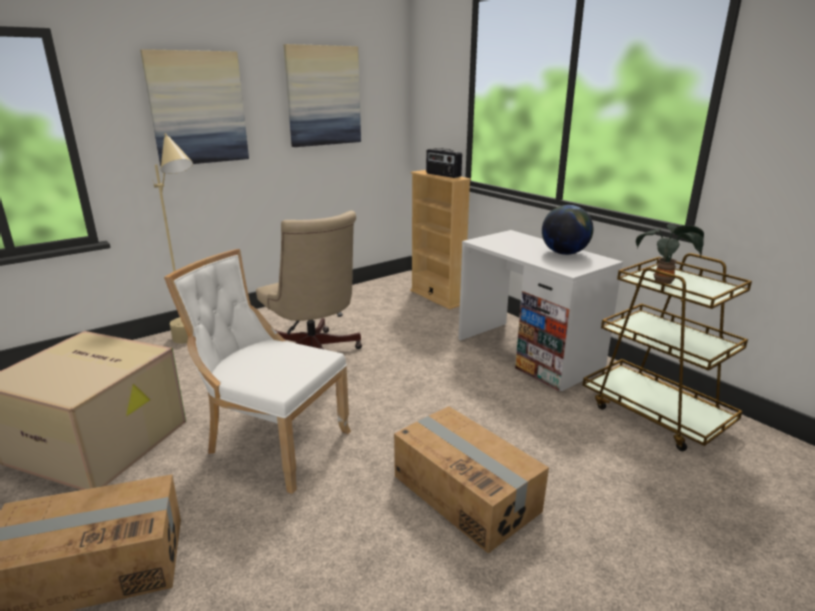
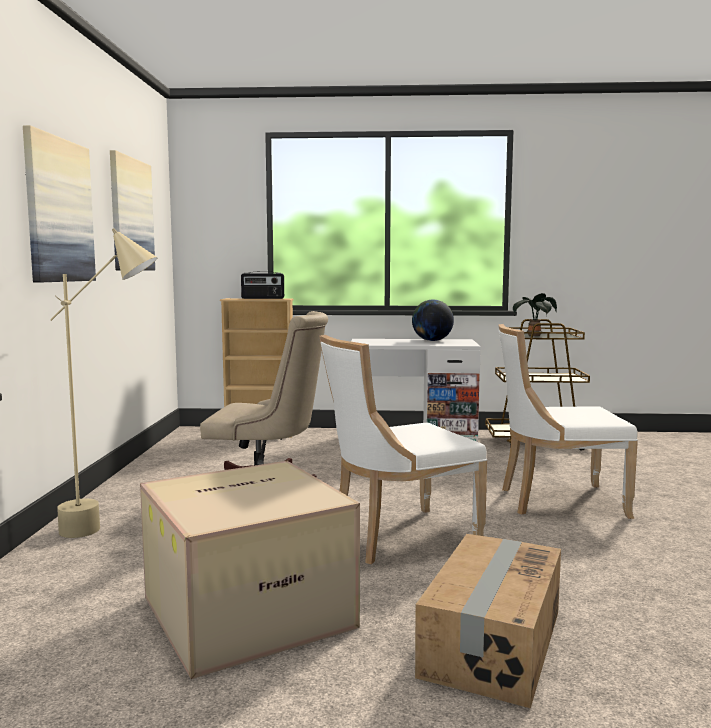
camera: 50 degrees left, 15 degrees down
cardboard box [394,406,549,554] -> white chair [498,324,638,519]

